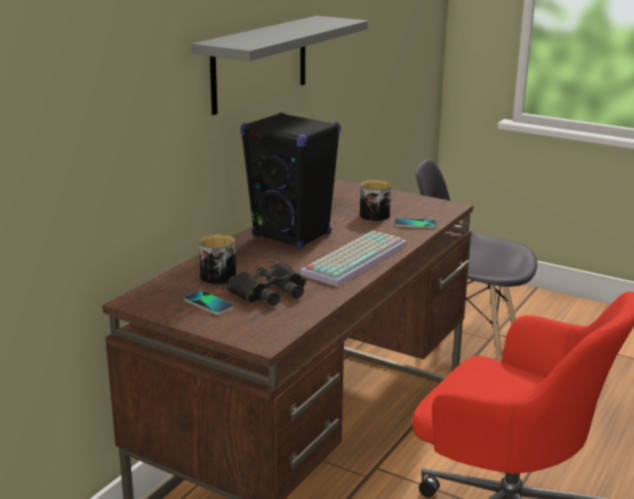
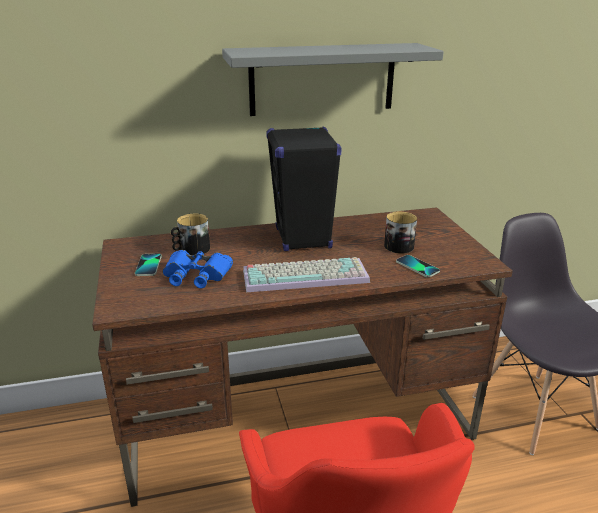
camera: 45 degrees right, 5 degrees up
black binoculars [226,262,306,306] -> blue binoculars [163,250,233,288]

